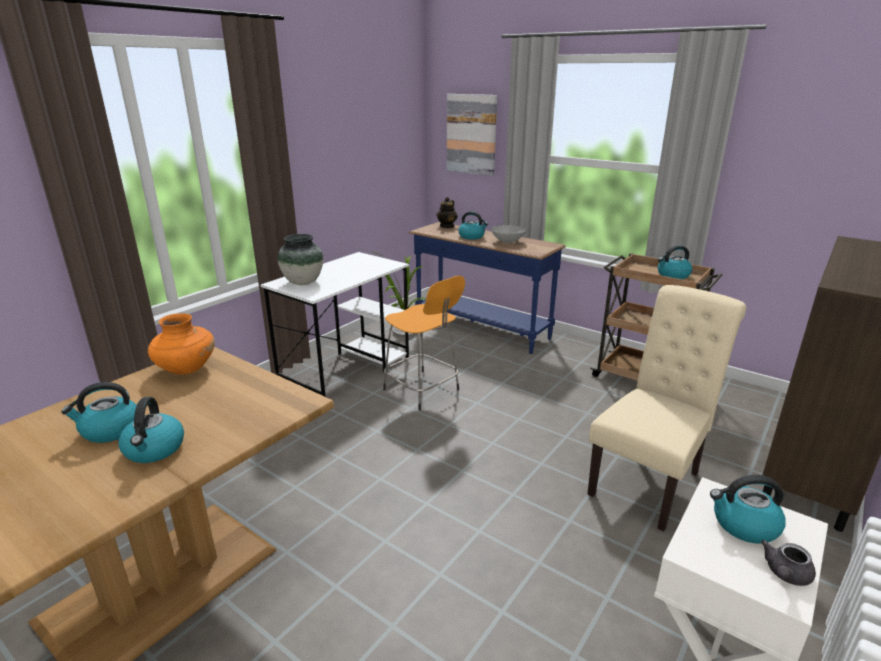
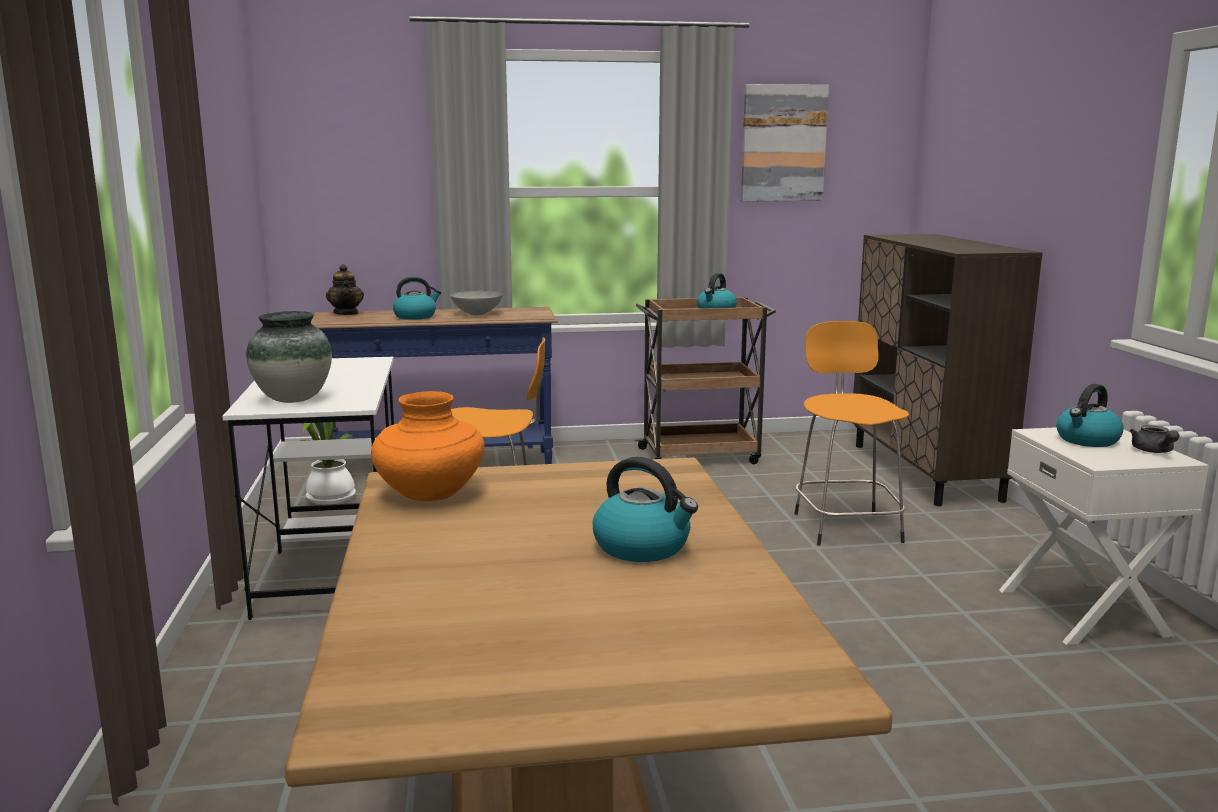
camera: 45 degrees left, 10 degrees down
kettle [61,382,137,443] -> none
picture [447,94,497,176] -> picture moved to [741,84,829,201]
beige chair [587,285,746,532] -> orange stool [794,321,909,546]

